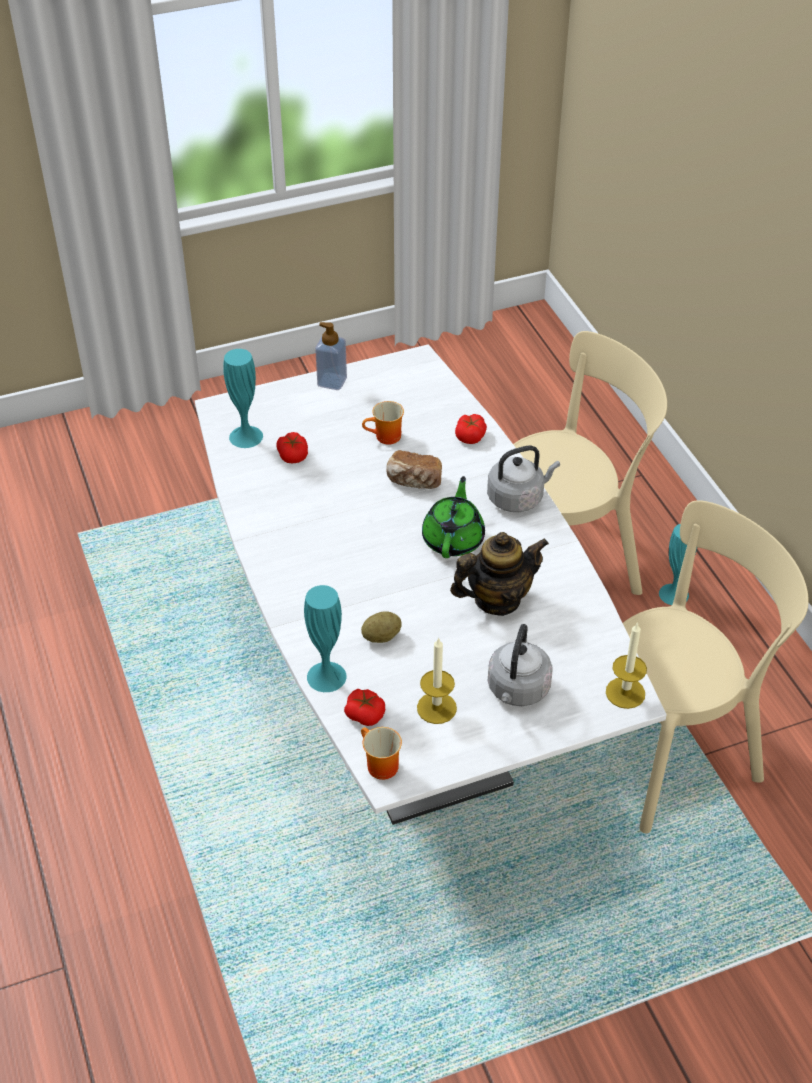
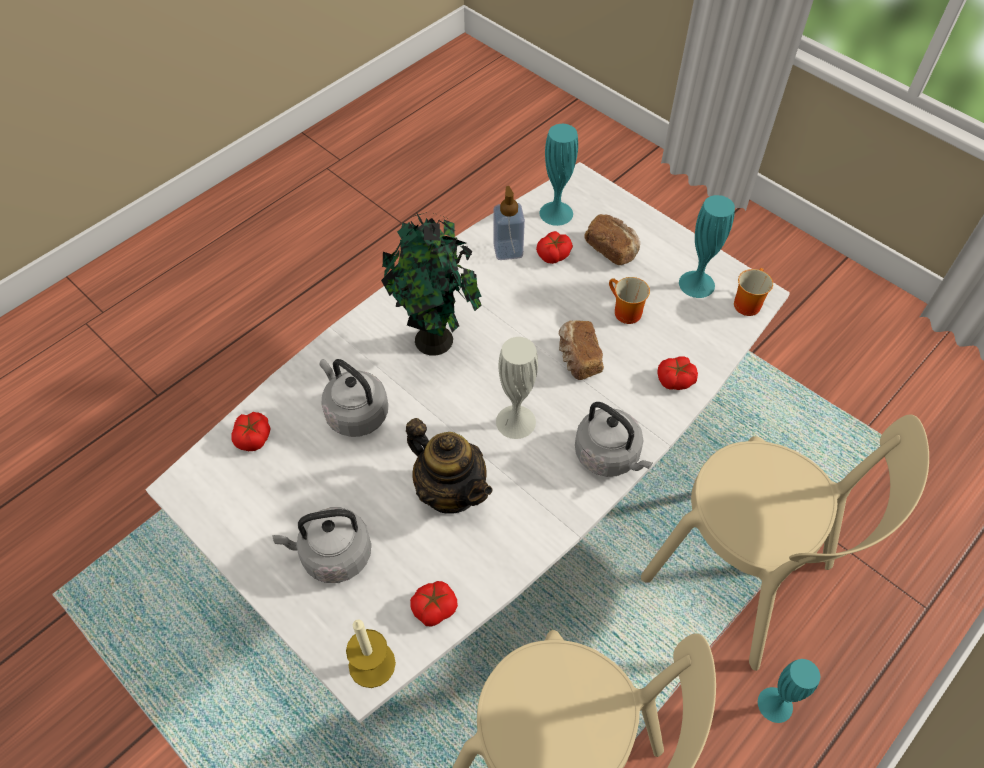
camera: 65 degrees right, 10 degrees up
turquoise vase [304,585,347,692] -> turquoise vase moved to [679,195,735,298]
soap dispenser [315,322,347,390] -> soap dispenser moved to [493,186,525,260]
potato [361,611,402,643] -> grey kettle [319,359,388,437]
mug [361,727,402,780] -> mug moved to [734,268,773,316]
candle [417,637,457,724] -> none
green teapot [422,476,485,558] -> white vase [496,337,538,439]
none -> potted plant [381,212,482,356]
none -> tomato [410,581,458,626]
none -> bread [584,214,640,265]

